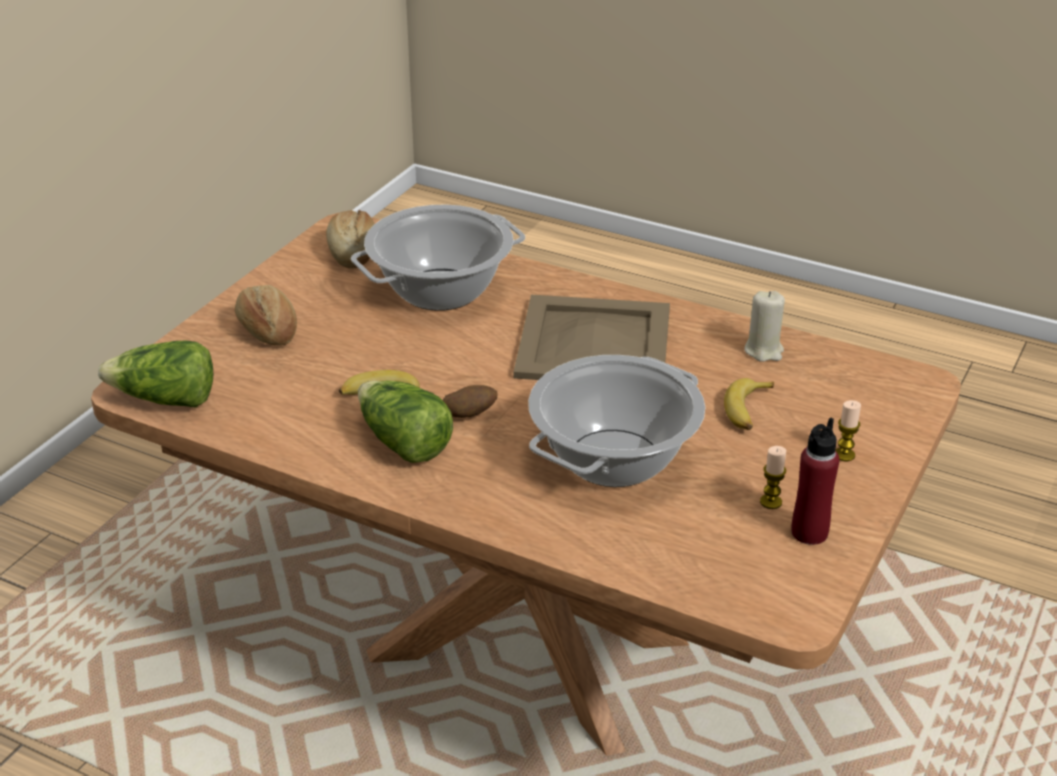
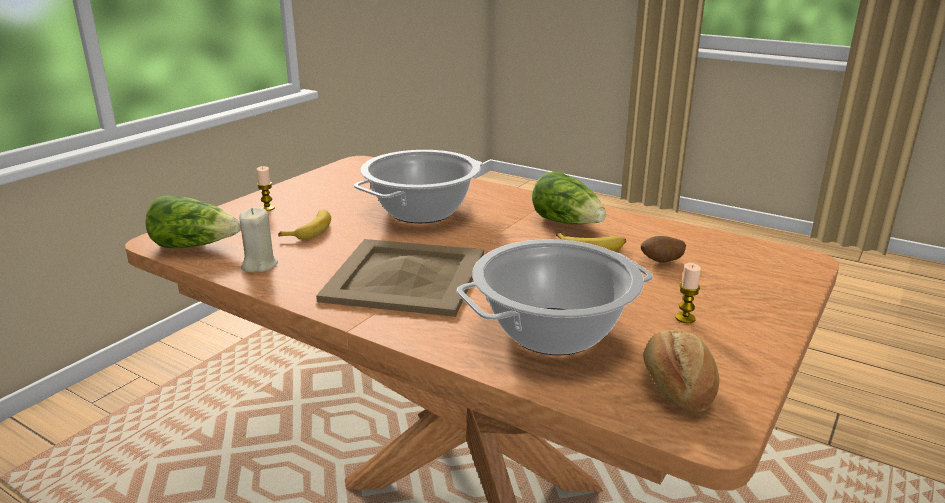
camera: 175 degrees left, 10 degrees down
lettuce [98,341,213,408] -> lettuce moved to [146,195,241,248]
bread [235,285,297,346] -> none
potato [443,385,497,418] -> potato moved to [641,236,686,263]
candle [760,446,786,509] -> candle moved to [675,263,701,323]
red bottle [791,418,839,545] -> none

